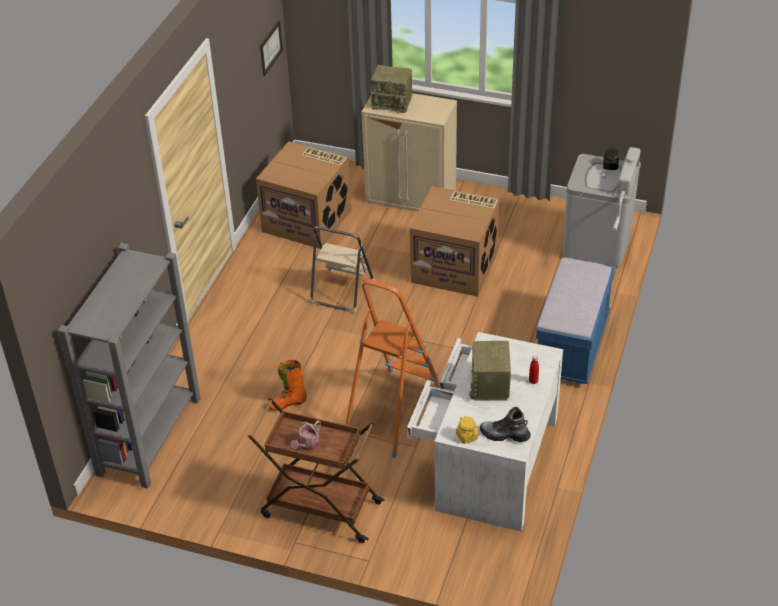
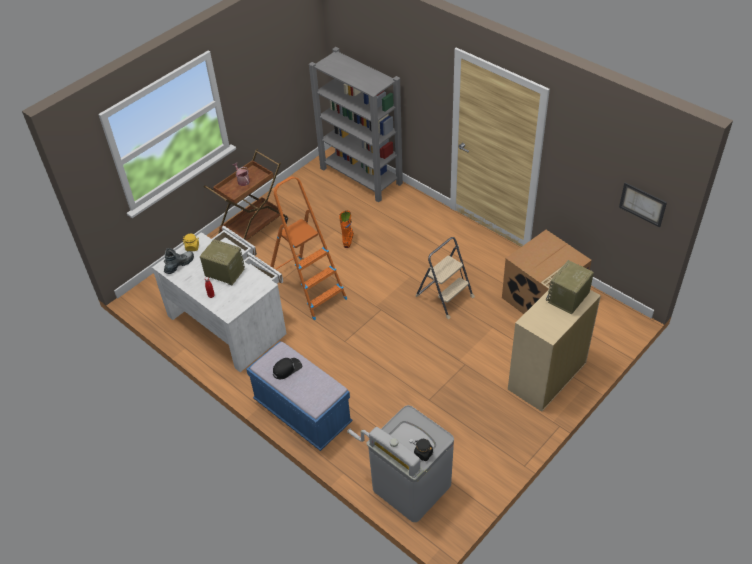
camera: 115 degrees right, 5 degrees up
cardboard box [410,186,499,297] -> none
none -> black cap [273,358,302,379]

